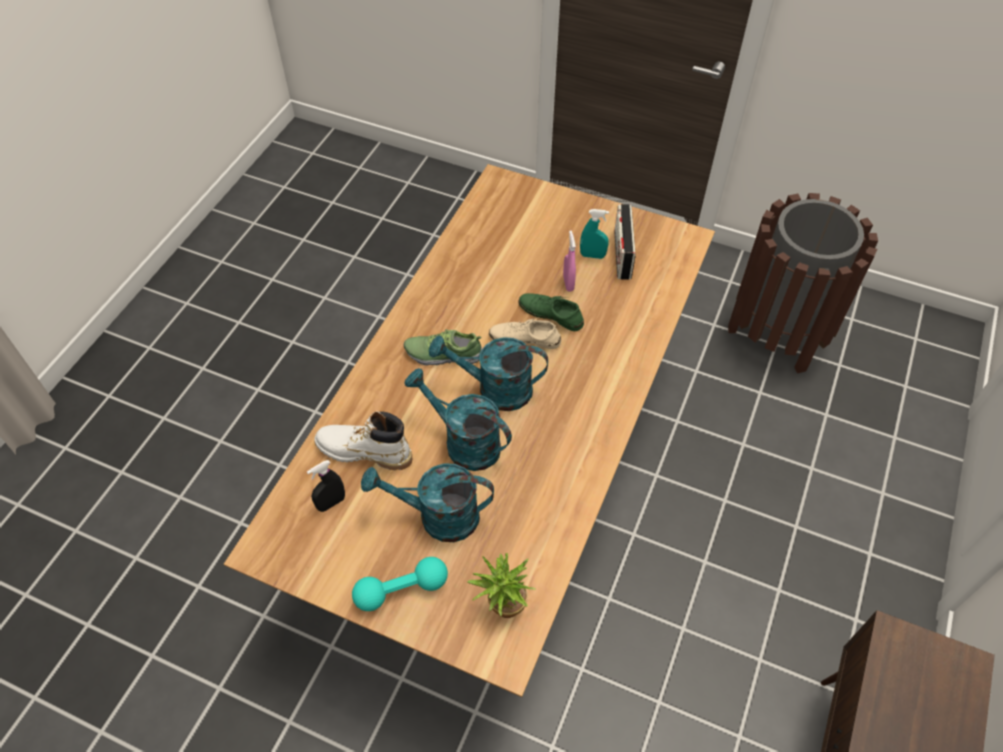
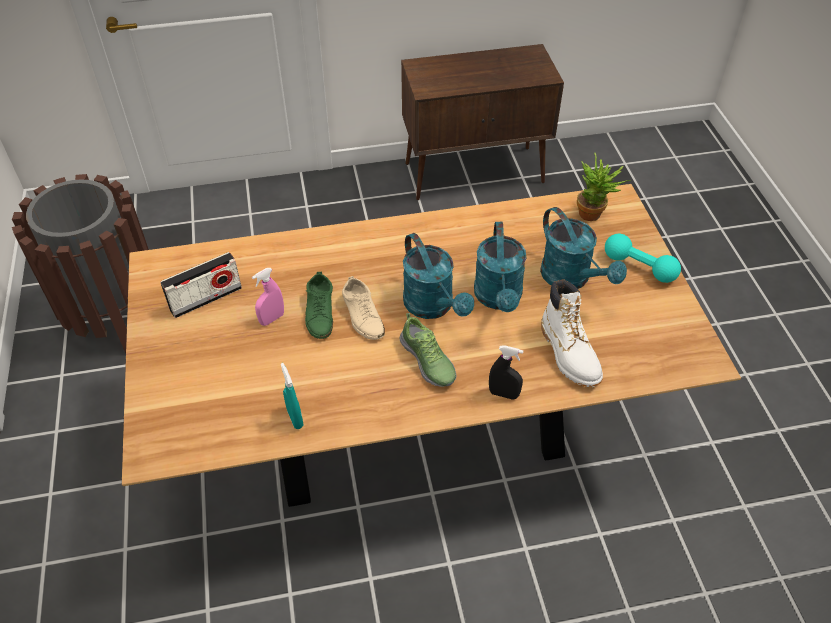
camera: 125 degrees left, 5 degrees down
black spray bottle [307,460,345,512] -> black spray bottle moved to [489,345,523,400]
turquoise spray bottle [580,209,609,259] -> turquoise spray bottle moved to [281,363,303,429]

